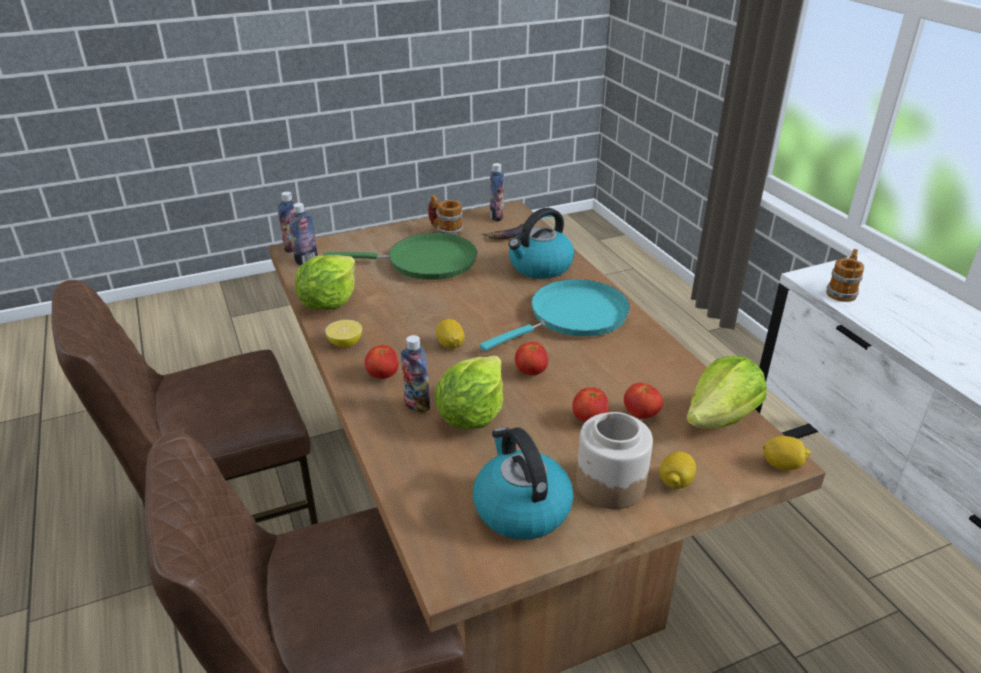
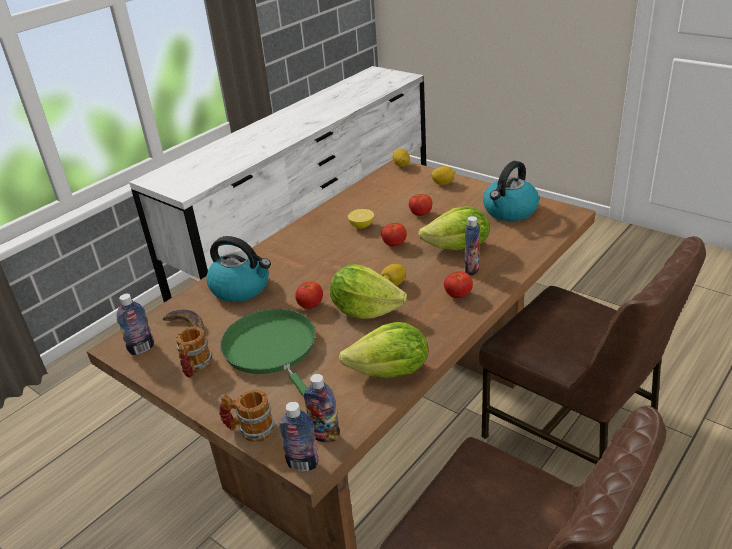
camera: 115 degrees left, 0 degrees up
lemon [325,320,362,348] -> lemon moved to [348,209,374,229]
turquoise frying pan [479,279,630,351] -> none
jar [576,412,653,509] -> none
tomato [624,383,663,419] -> tomato moved to [295,281,323,309]
lettuce [686,356,766,429] -> lettuce moved to [330,264,407,319]
mug [826,249,864,302] -> mug moved to [219,389,275,442]

